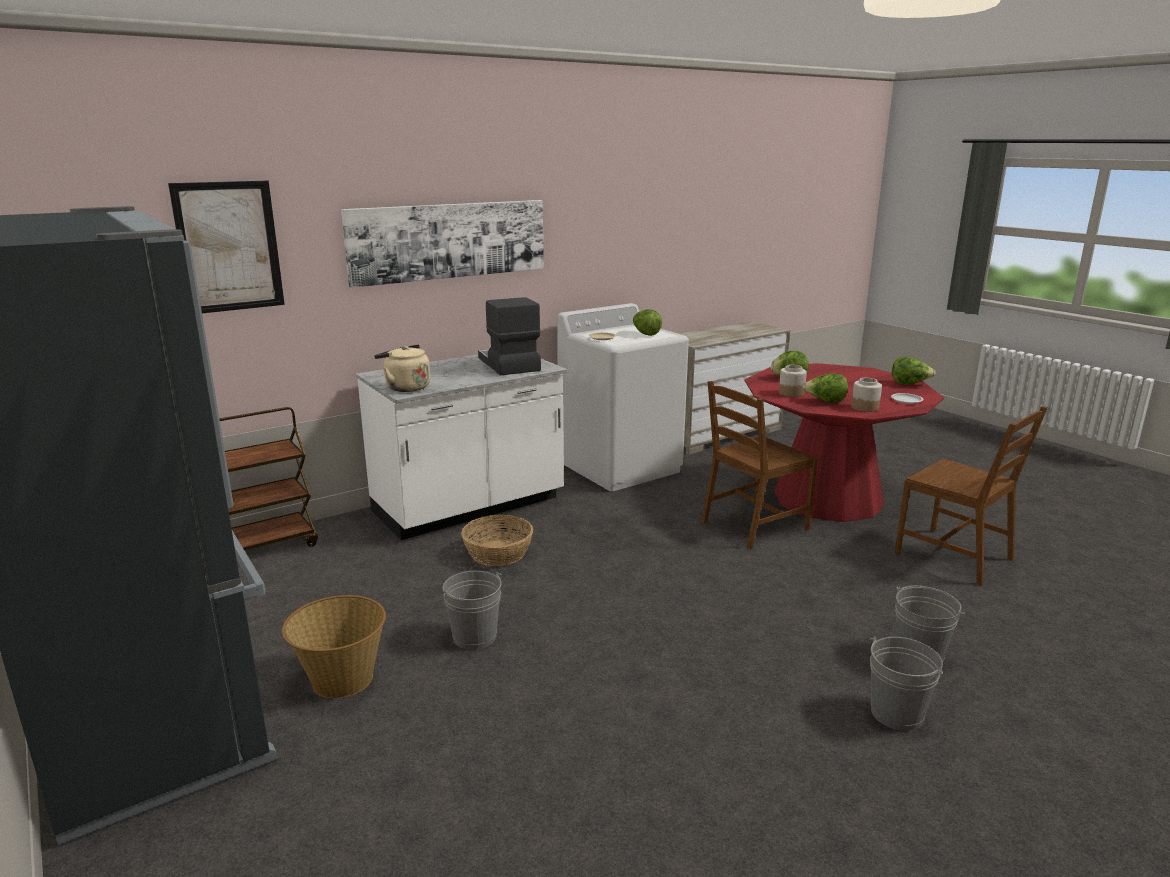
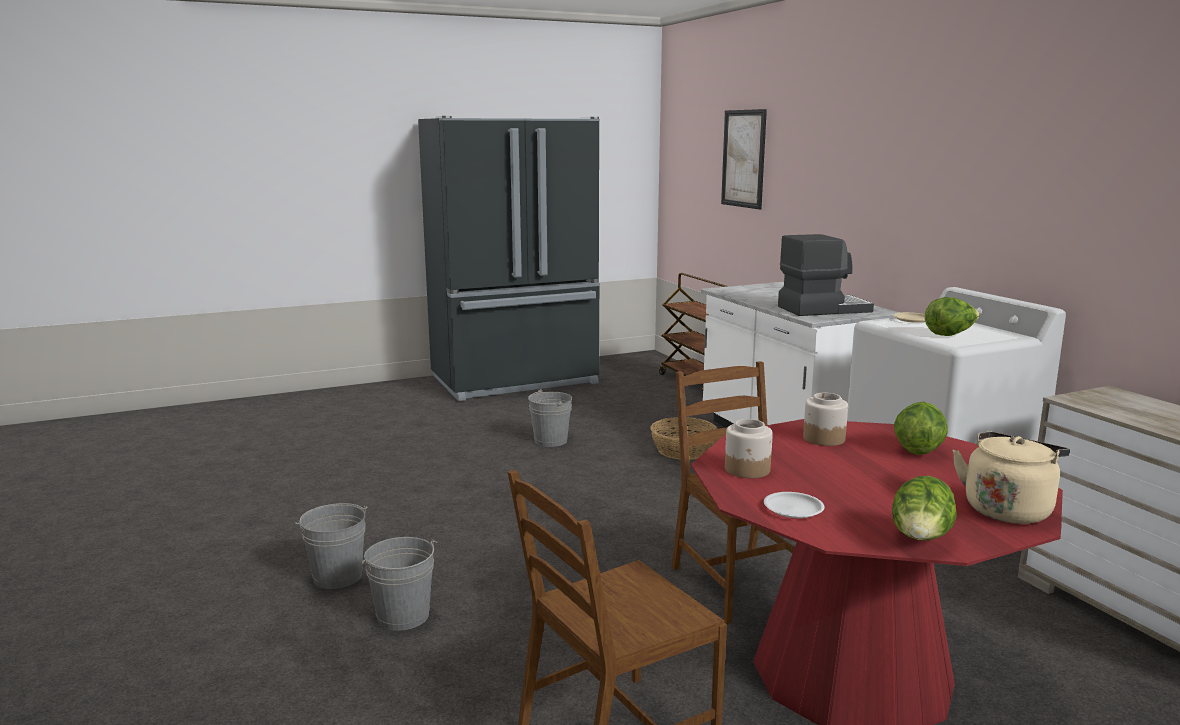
camera: 100 degrees right, 5 degrees down
basket [282,595,386,699] -> none
picture [341,200,544,288] -> none
beige kettle [374,345,430,392] -> beige kettle moved to [953,431,1070,524]
lettuce [802,373,848,402] -> none

